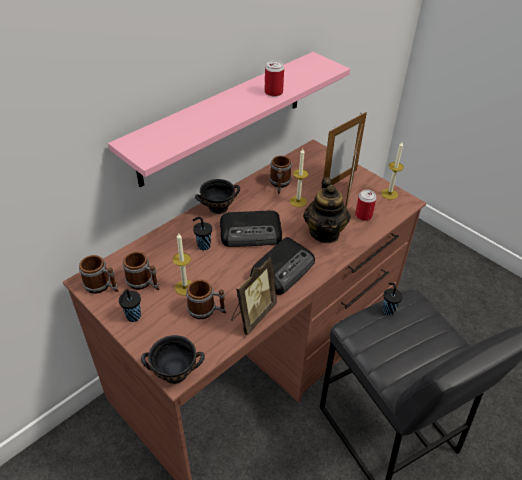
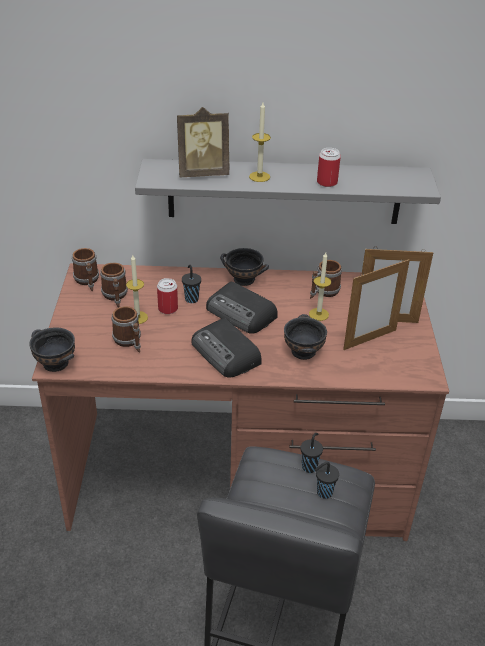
camera: 45 degrees right, 5 degrees down
pink shelf [108,52,350,187] -> grey shelf [135,159,441,224]
black cup [119,289,141,322] -> black cup moved to [315,462,339,499]
picture frame [231,257,277,336] -> picture frame moved to [177,107,229,177]
radio [250,237,315,295] -> radio turned 60 degrees clockwise [191,318,261,378]
teapot [303,178,351,243] -> black bowl [284,314,327,360]
can [355,190,377,221] -> can moved to [157,278,178,314]
candle [381,142,404,200] -> candle moved to [249,102,271,182]

